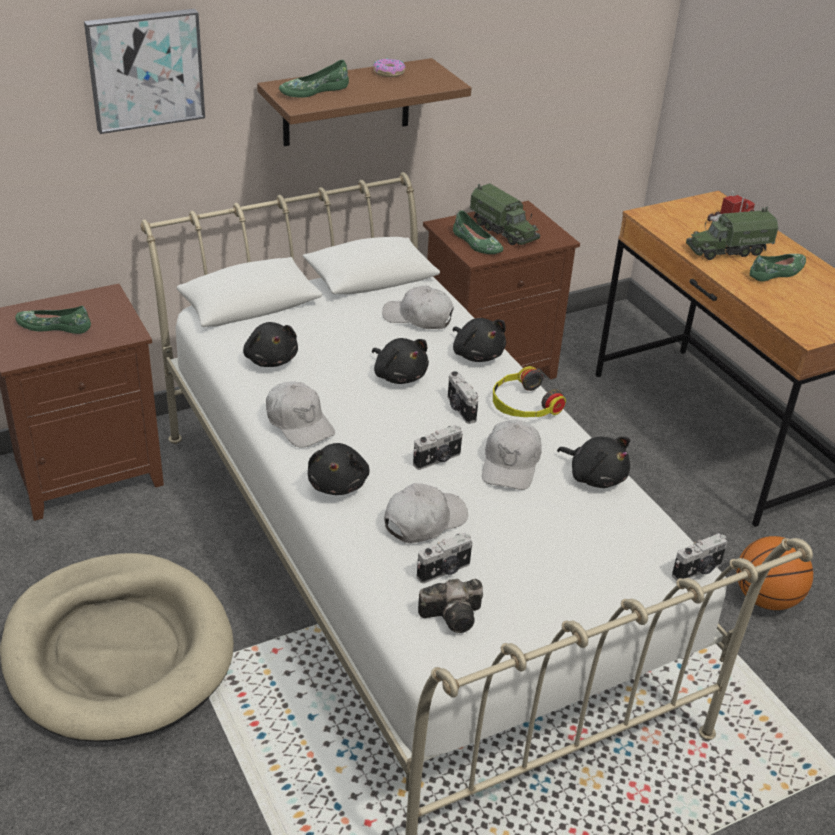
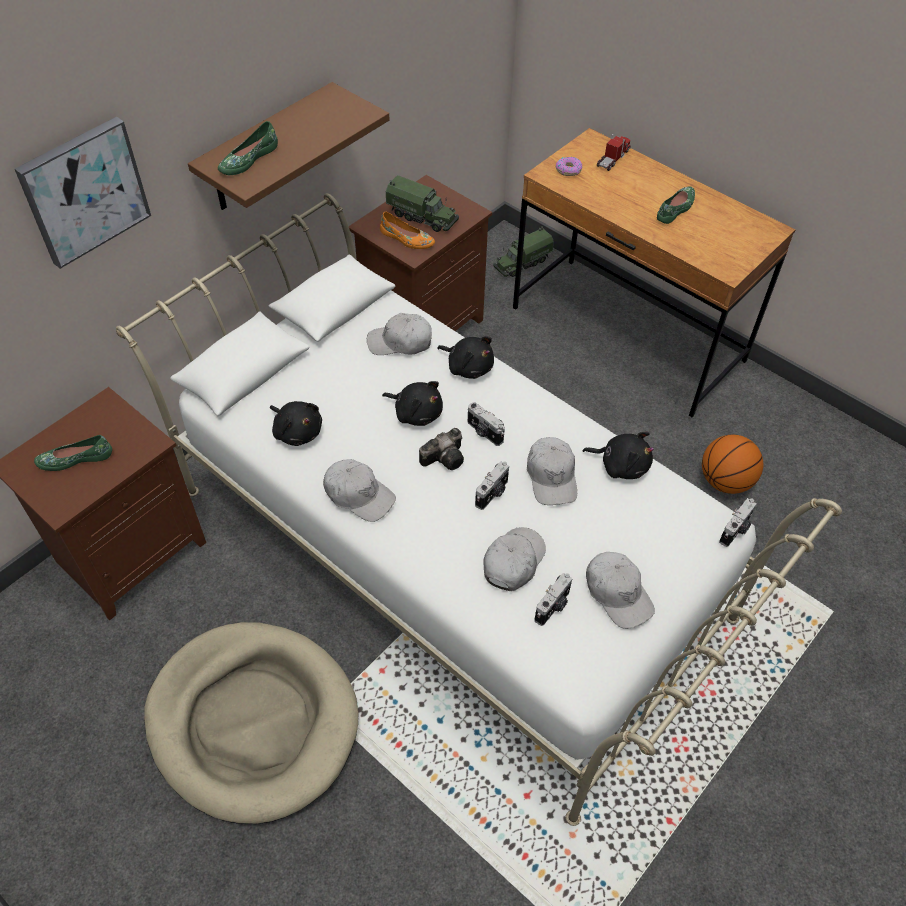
camera: 20 degrees left, 15 degrees up
black plush toy [308,443,370,495] -> none
donut [373,58,406,77] -> donut moved to [556,157,582,176]
camera [418,579,483,633] -> camera moved to [419,428,464,470]
green shoe [453,211,504,254] -> orange shoe [380,212,435,249]
headphones [493,366,566,417] -> none
toy truck [686,206,778,260] -> toy truck moved to [493,226,554,277]
none -> white cap [586,552,655,629]

